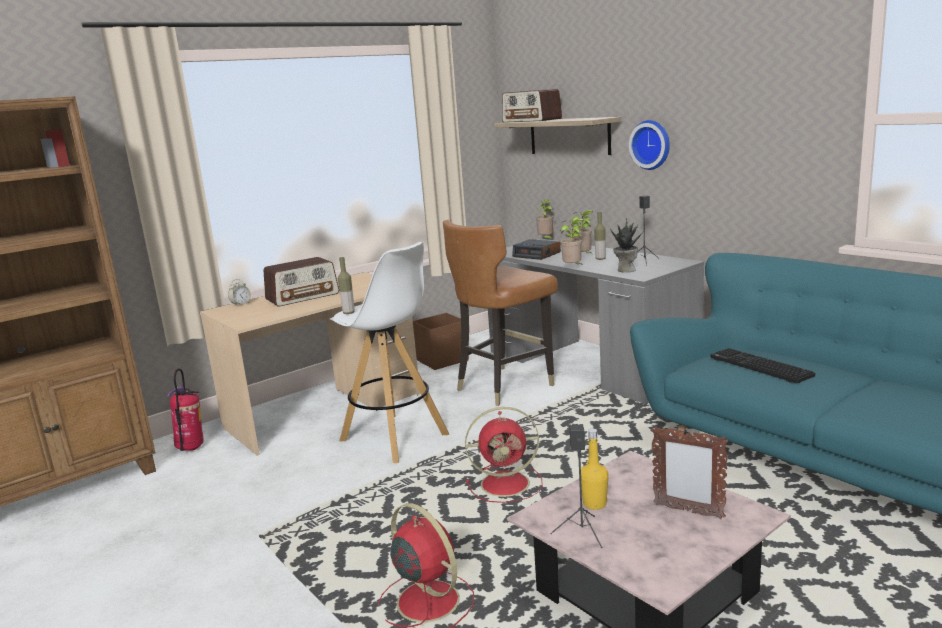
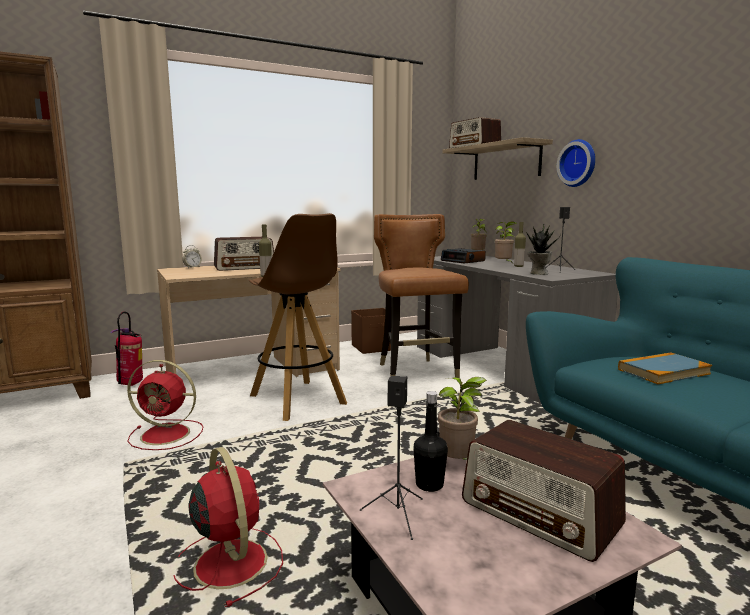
camera: 10 degrees right, 5 degrees down
white stool [330,242,449,463] -> brown stool [248,213,347,421]
brown chair [443,219,558,406] -> brown chair turned 105 degrees clockwise [374,214,469,378]
red fan [465,407,542,503] -> red fan moved to [127,360,203,450]
potted plant [560,219,584,264] -> potted plant moved to [438,377,487,460]
yellow bottle [581,428,608,510] -> black bottle [413,391,448,492]
picture frame [651,426,728,519] -> radio [462,420,626,562]
keyboard [710,348,815,383] -> book [618,352,712,384]

